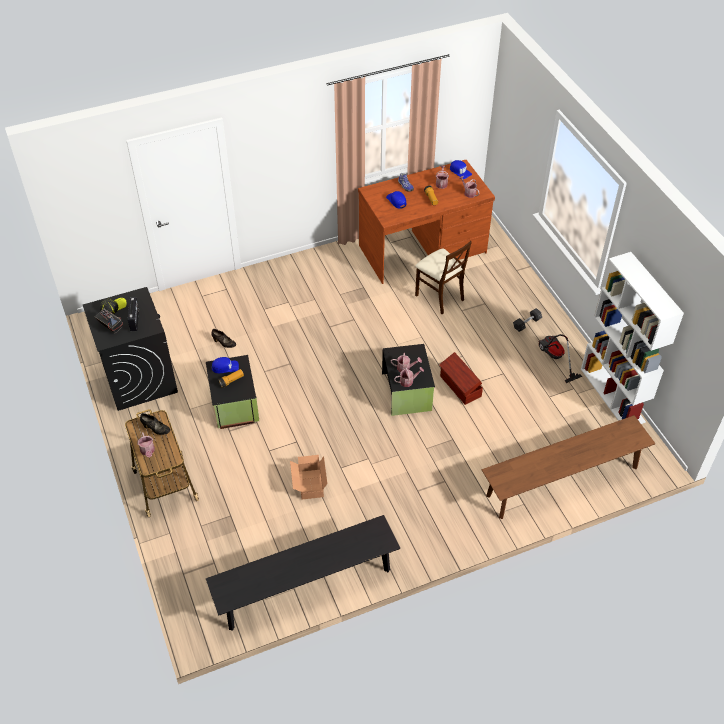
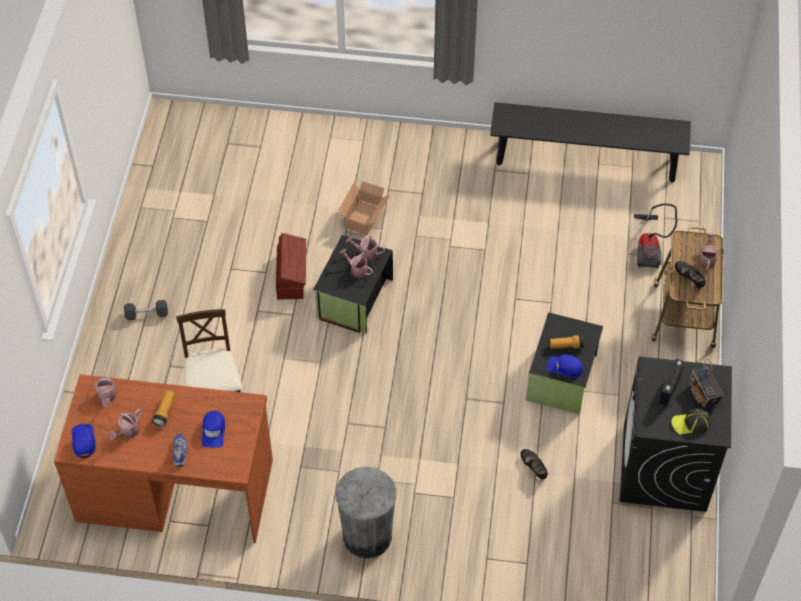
camera: 150 degrees left, 5 degrees up
cardboard box [290,455,327,500] -> cardboard box moved to [339,181,390,235]
brown bench [482,415,656,519] -> none
vacuum cleaner [539,334,582,383] -> vacuum cleaner moved to [634,203,677,269]
white bookcase [581,252,684,424] -> none
none -> grey trash can [336,467,396,559]

